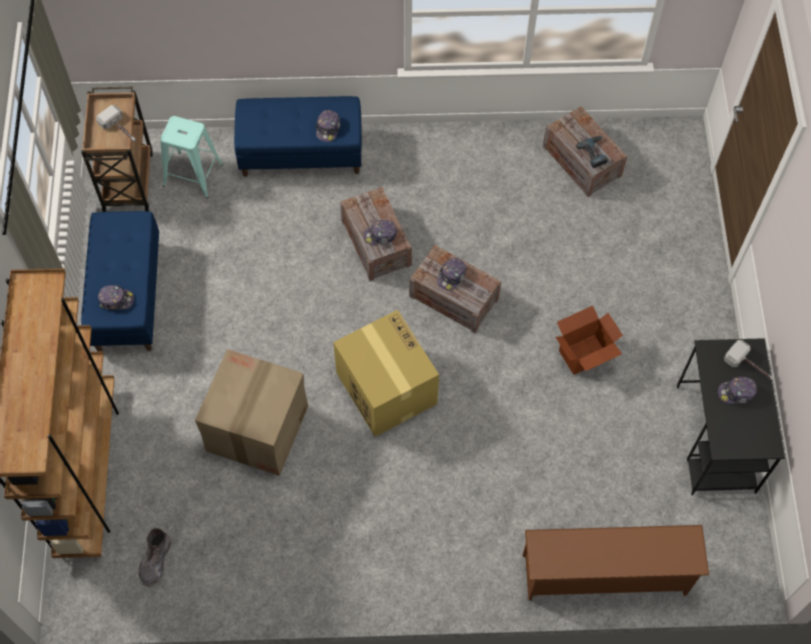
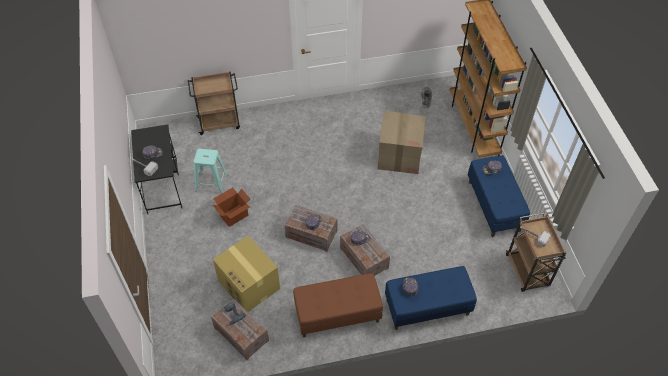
camera: 170 degrees right, 10 degrees down
turquoise stool [160,116,223,198] -> turquoise stool moved to [194,148,228,194]
cardboard box [333,310,439,437] -> cardboard box moved to [213,236,280,312]
brown shoe rack [522,525,709,600] -> brown cart [188,72,240,135]
none -> brown bench [293,273,383,337]

